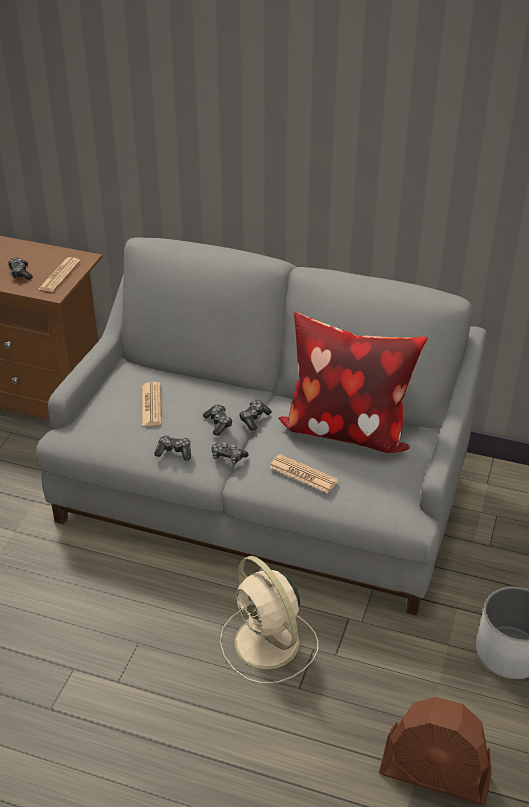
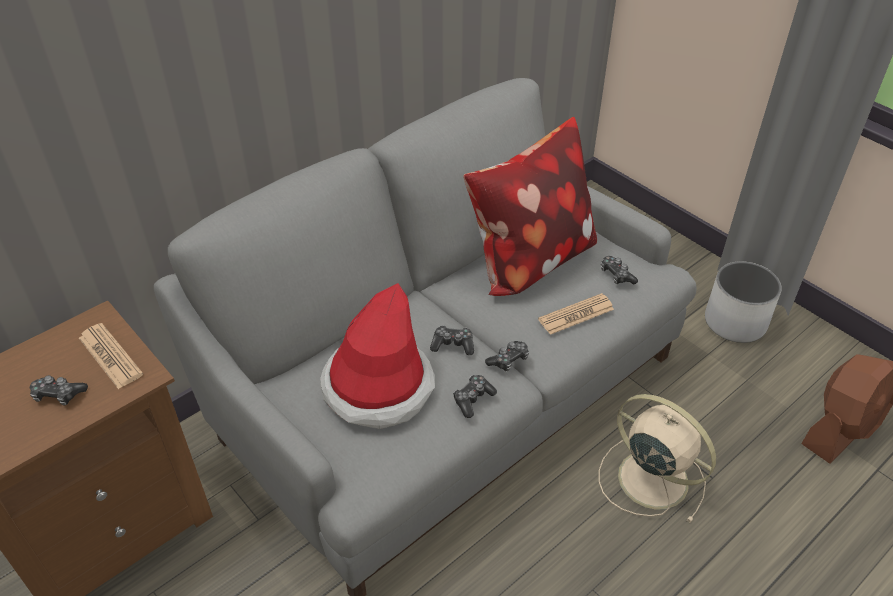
camera: 60 degrees left, 5 degrees up
newspaper [142,382,161,426] -> hat [320,283,435,429]
beige fan [220,556,318,684] -> beige fan turned 135 degrees counterclockwise [599,394,716,523]
game controller [239,400,272,431] -> game controller moved to [601,256,638,284]

